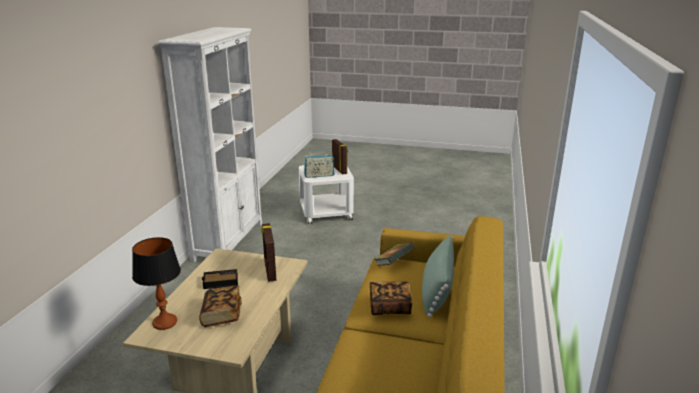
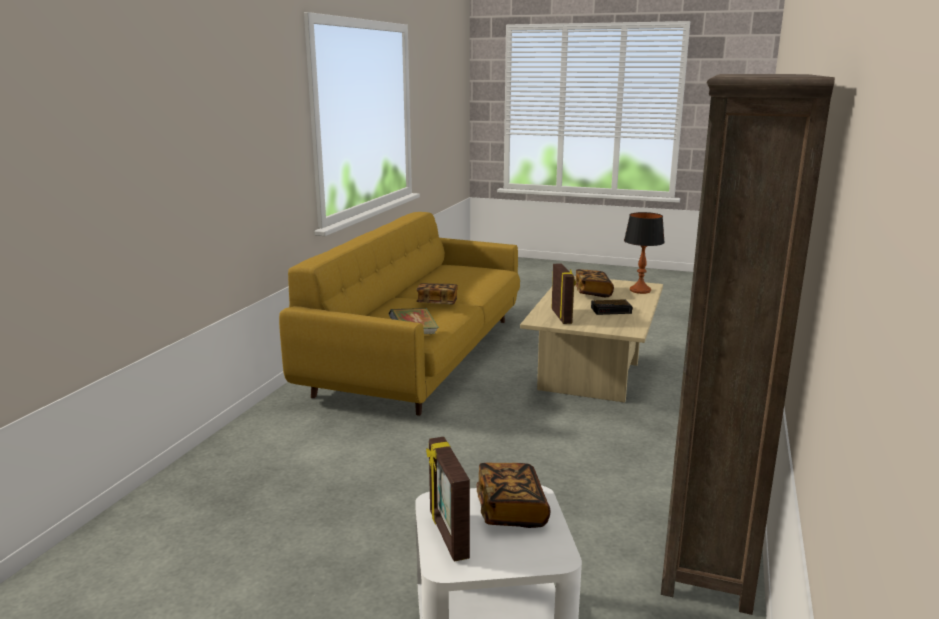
camera: 175 degrees left, 5 degrees down
white bookcase [158,27,262,263] -> brown bookcase [661,74,835,615]
radio [304,154,335,178] -> book [477,462,551,528]
green pillow [422,235,454,318] -> none

